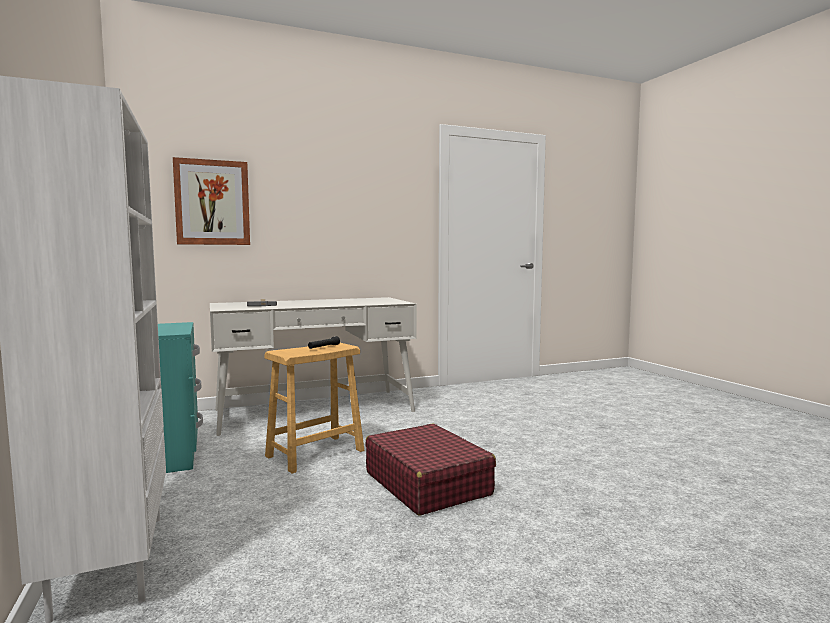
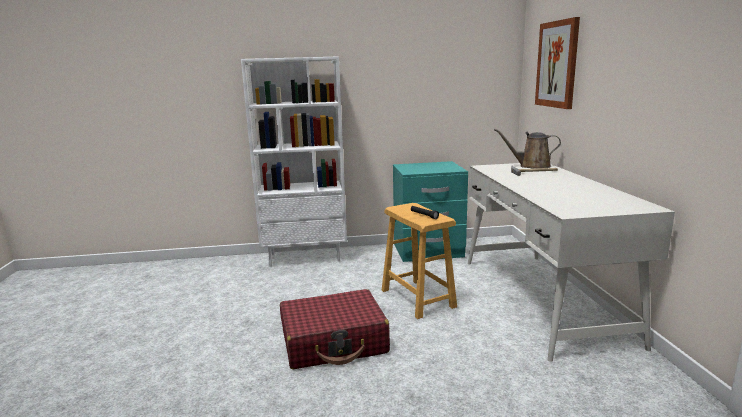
camera: 105 degrees right, 10 degrees up
none -> brown watering can [494,129,561,169]

